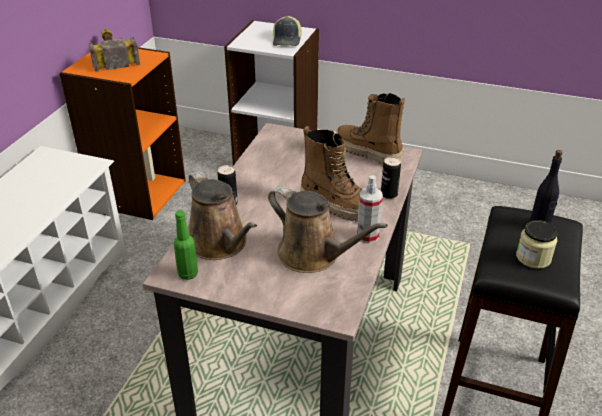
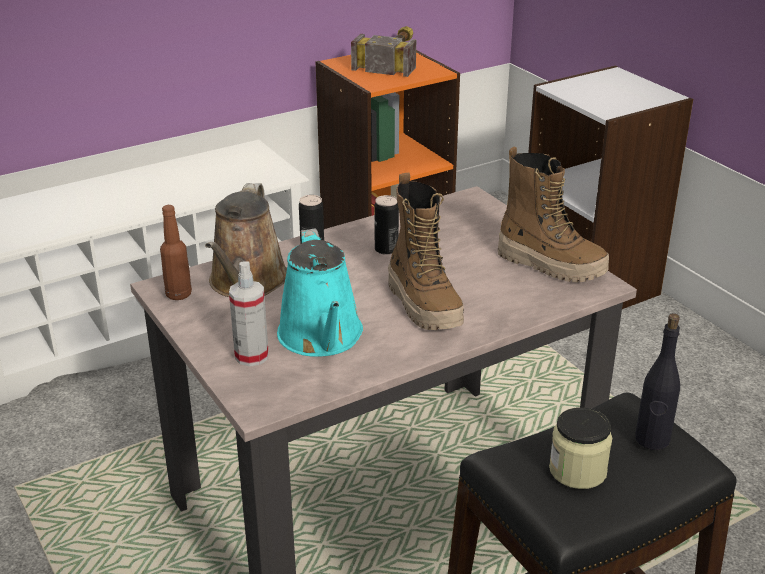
camera: 40 degrees right, 5 degrees down
green bottle [174,210,198,280] -> brown bottle [160,205,192,300]
brown watering can [268,186,388,273] -> turquoise watering can [277,228,363,357]
cap [273,16,302,46] -> none
boot [337,93,405,166] -> boot turned 135 degrees clockwise [498,146,609,283]
spray bottle [357,175,383,244] -> spray bottle moved to [229,261,269,366]
can [381,157,401,199] -> can moved to [374,195,399,255]

